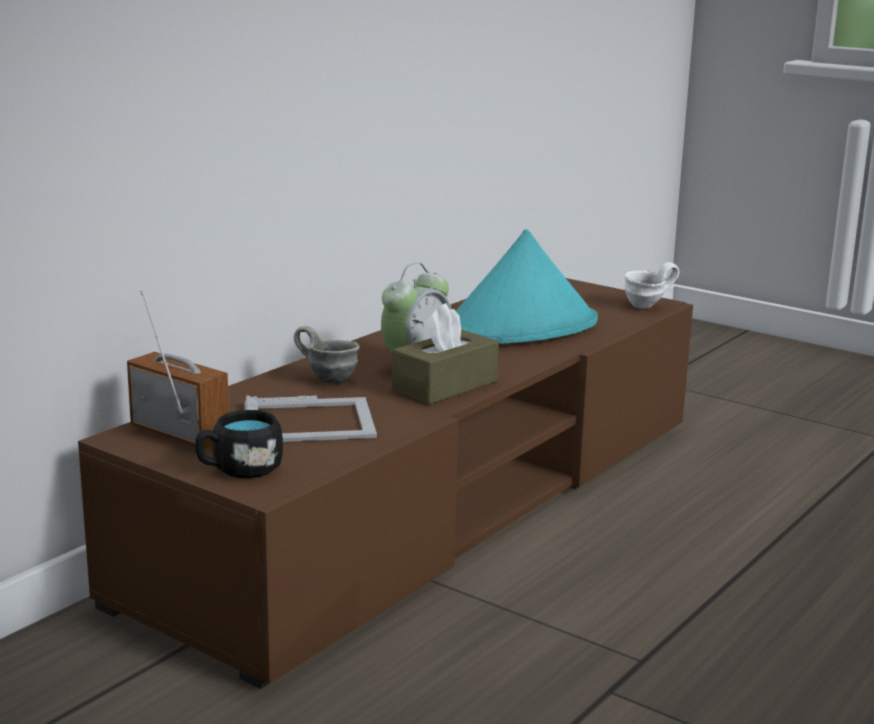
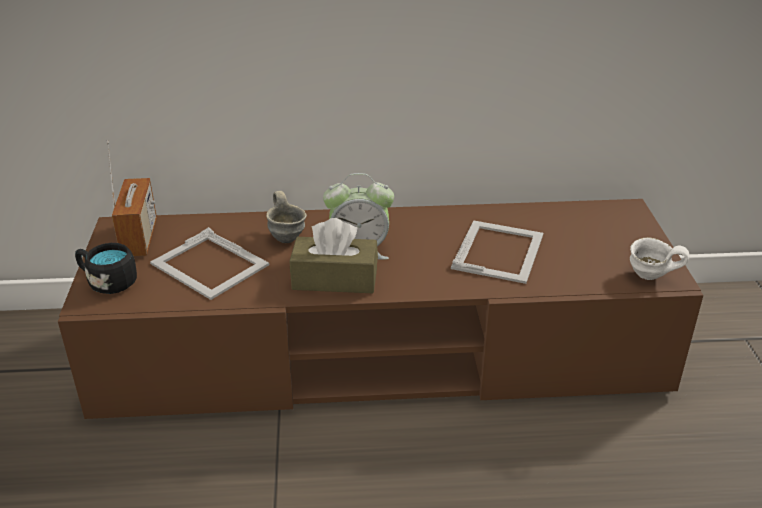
camera: 50 degrees right, 15 degrees up
turquoise hat [456,229,598,344] -> picture frame [451,220,543,284]

